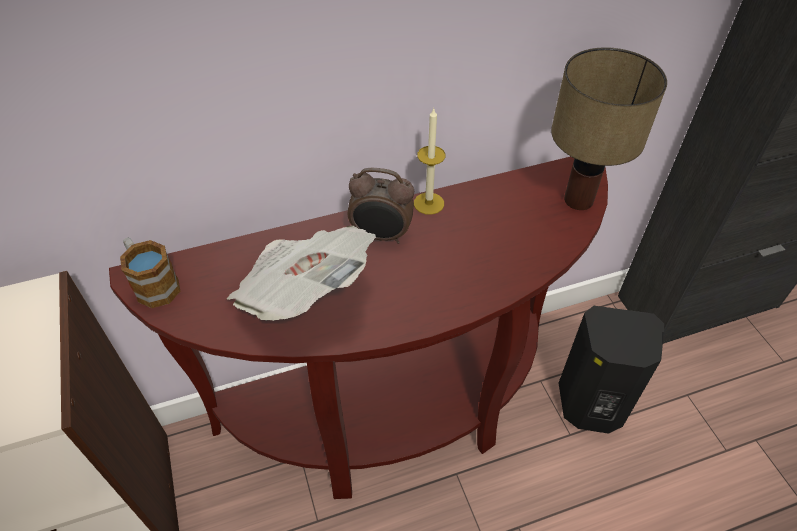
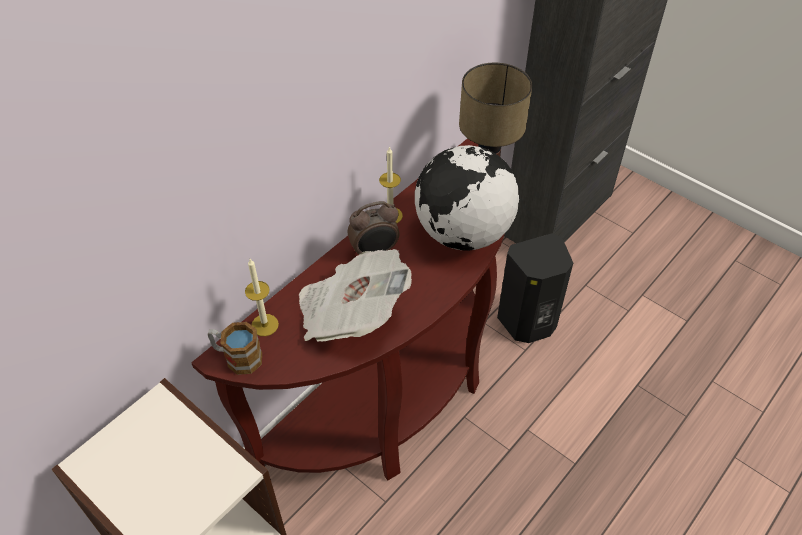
camera: 30 degrees left, 0 degrees up
none -> candle [245,259,279,336]
none -> globe [415,145,519,251]

